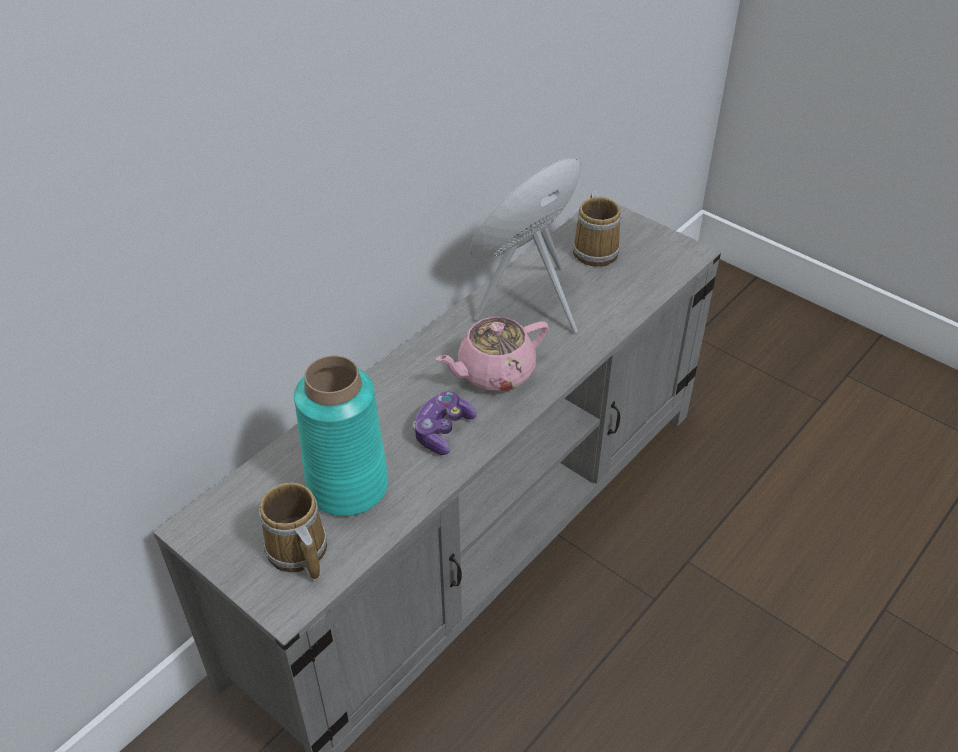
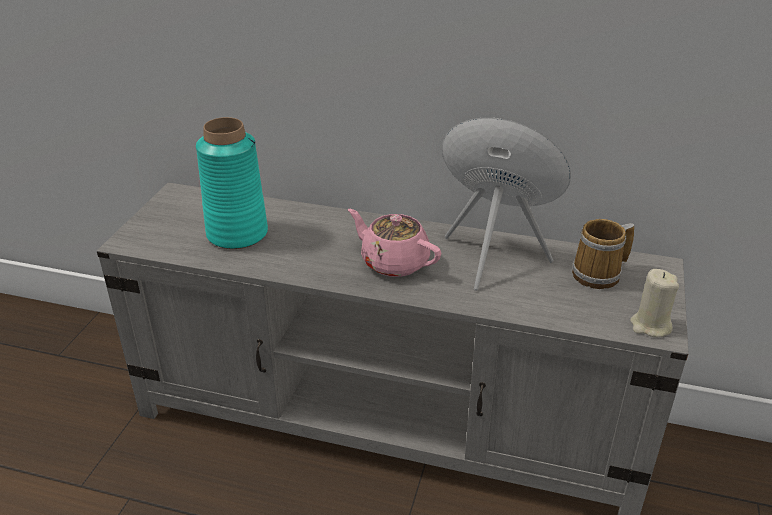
camera: 65 degrees right, 10 degrees down
mug [259,483,327,580] -> none
game controller [413,391,477,455] -> none
none -> beige candle [630,269,679,337]

